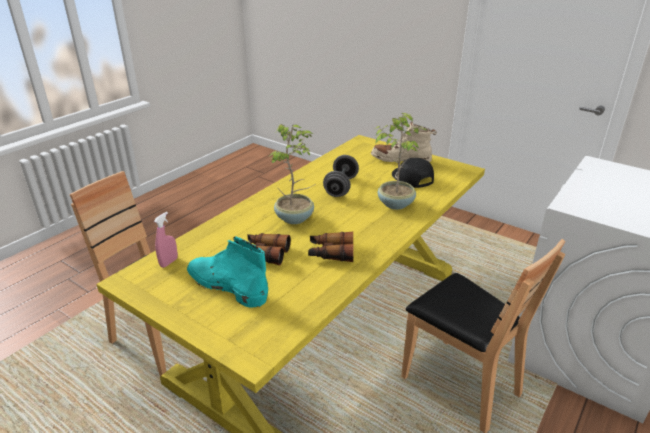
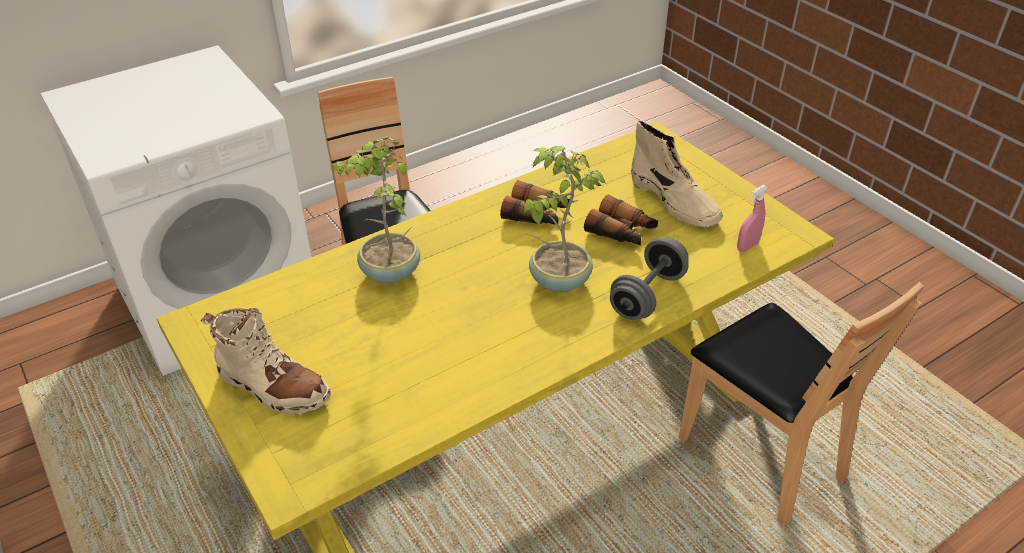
camera: 160 degrees left, 10 degrees up
turquoise boot [187,237,268,308] -> beige boot [631,120,723,227]
grey dumbbell [323,155,359,197] -> grey dumbbell moved to [610,237,689,320]
black cap [392,158,434,188] -> none

